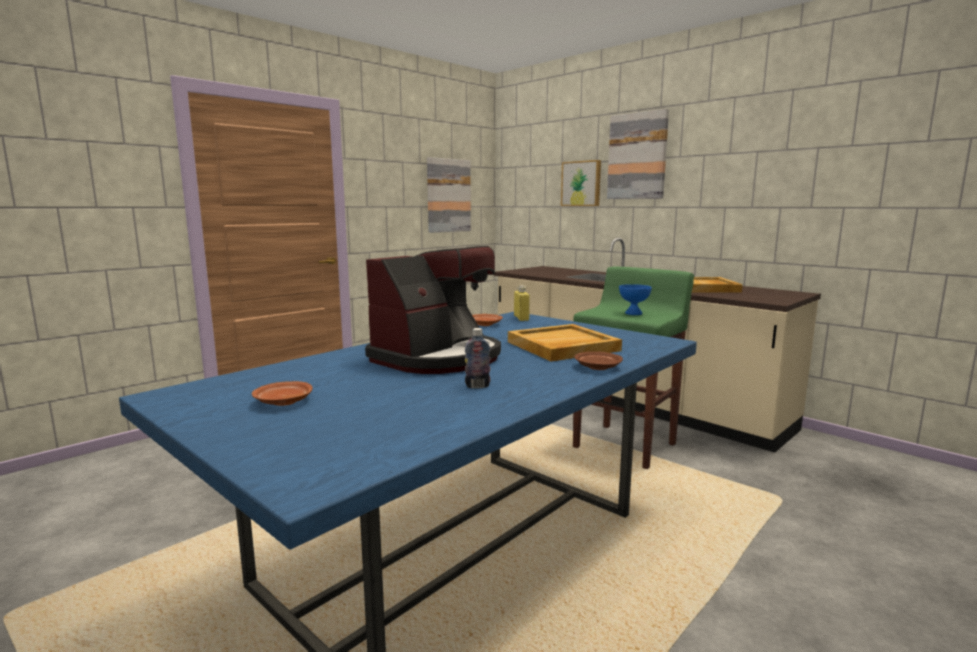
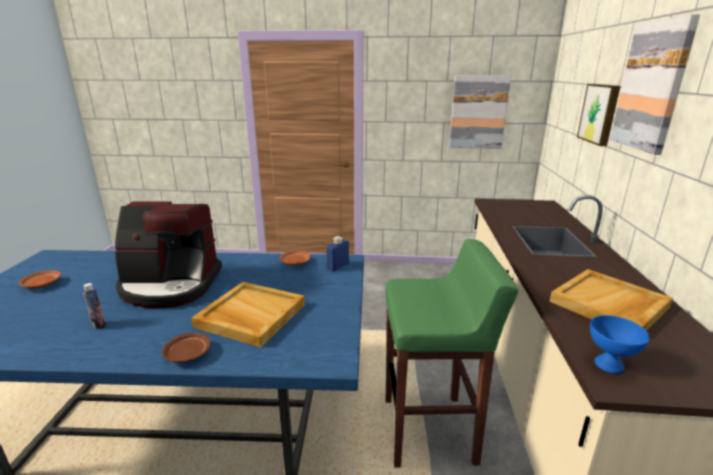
camera: 50 degrees right, 10 degrees up
yellow bottle [514,285,530,321] -> blue bottle [327,236,349,271]
blue bowl [619,284,652,315] -> blue bowl moved to [590,315,650,374]

